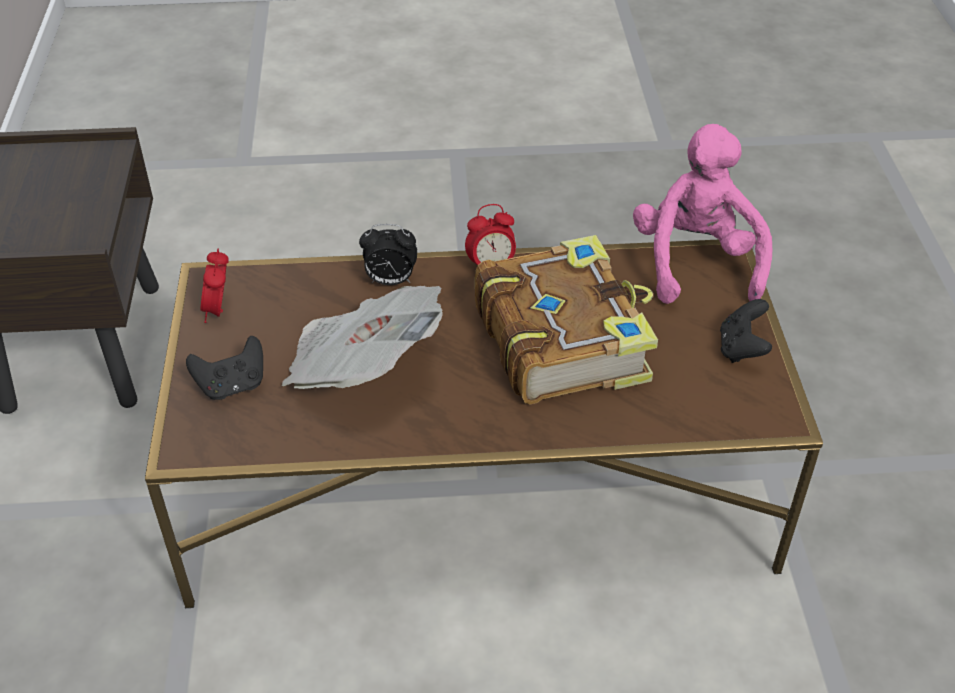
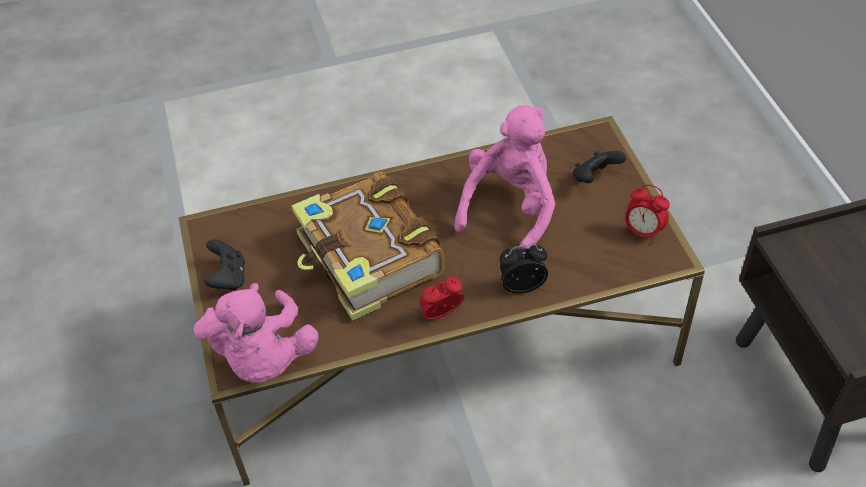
camera: 170 degrees right, 5 degrees up
alarm clock [200,248,229,323] -> alarm clock turned 135 degrees clockwise [625,184,670,243]
newspaper [281,286,443,389] -> pink plush toy [454,105,555,249]

